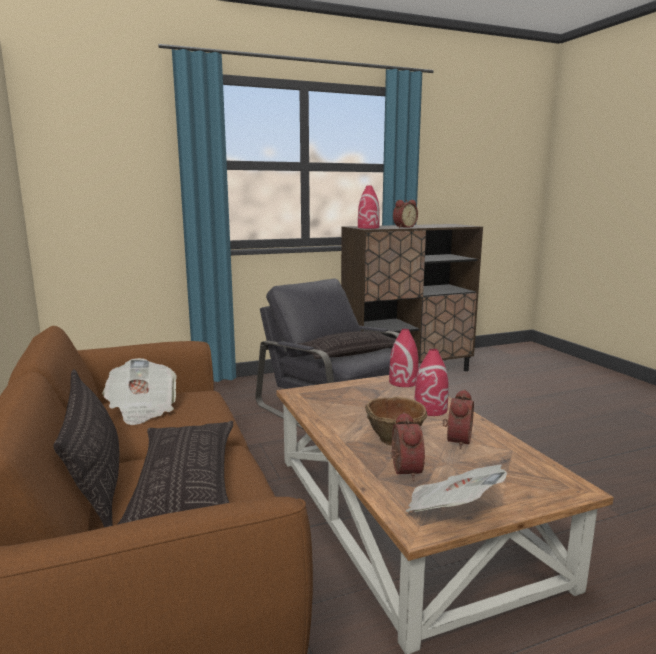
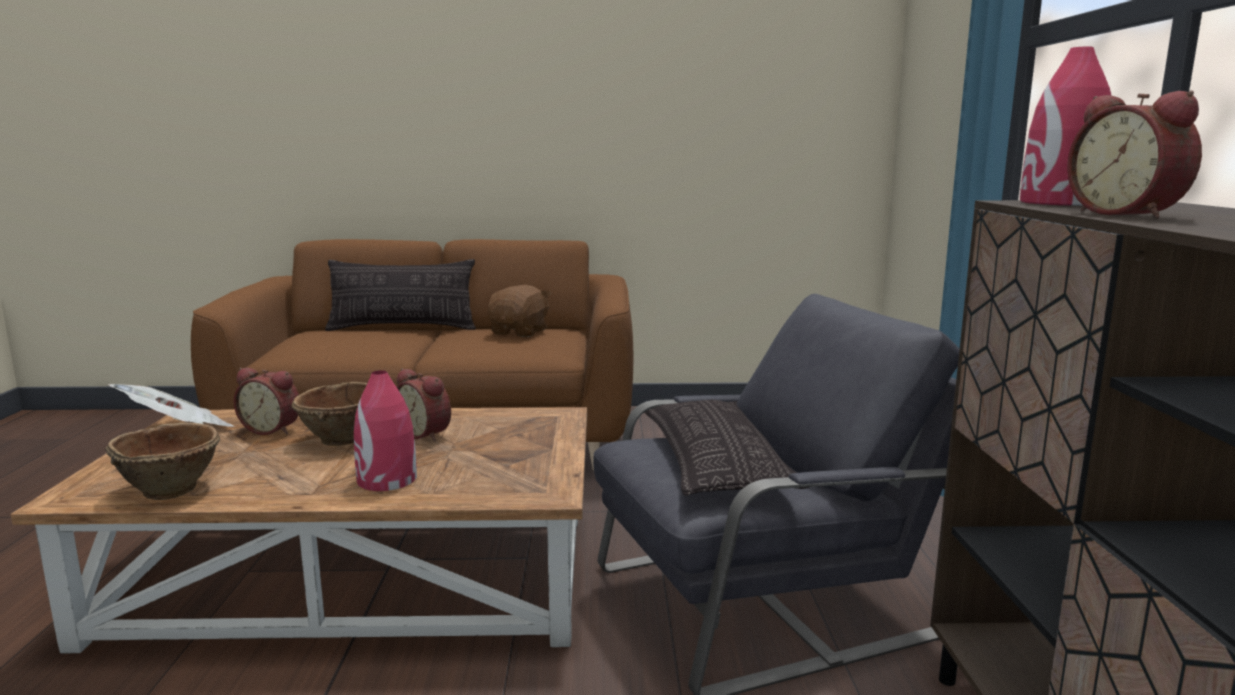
camera: 110 degrees right, 0 degrees up
newspaper [102,358,177,425] -> brown plush toy [488,285,551,337]
pillow [117,421,233,525] -> none
red vase [389,329,419,387] -> none
alarm clock [443,389,474,449] -> alarm clock moved to [397,368,451,441]
none -> brown bowl [105,423,220,500]

